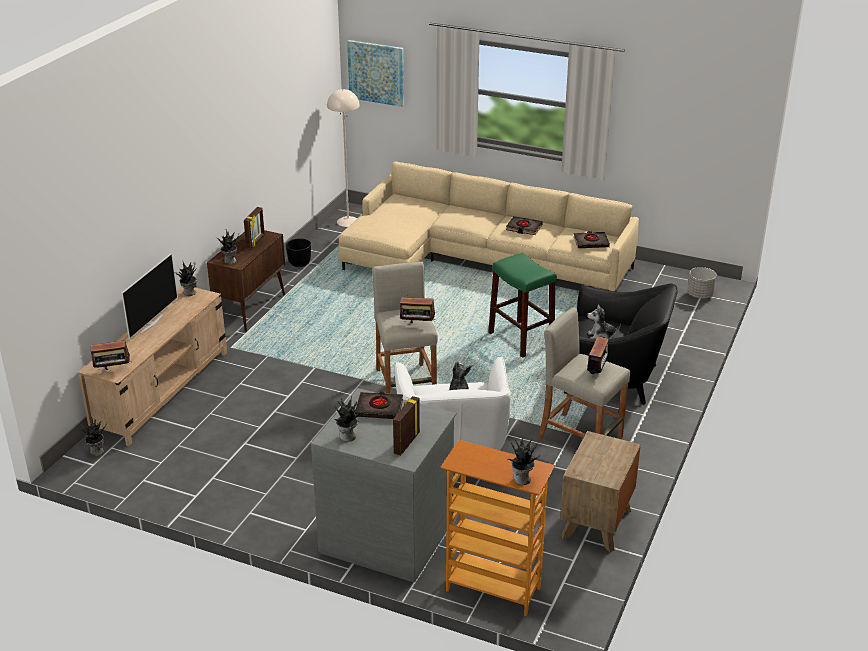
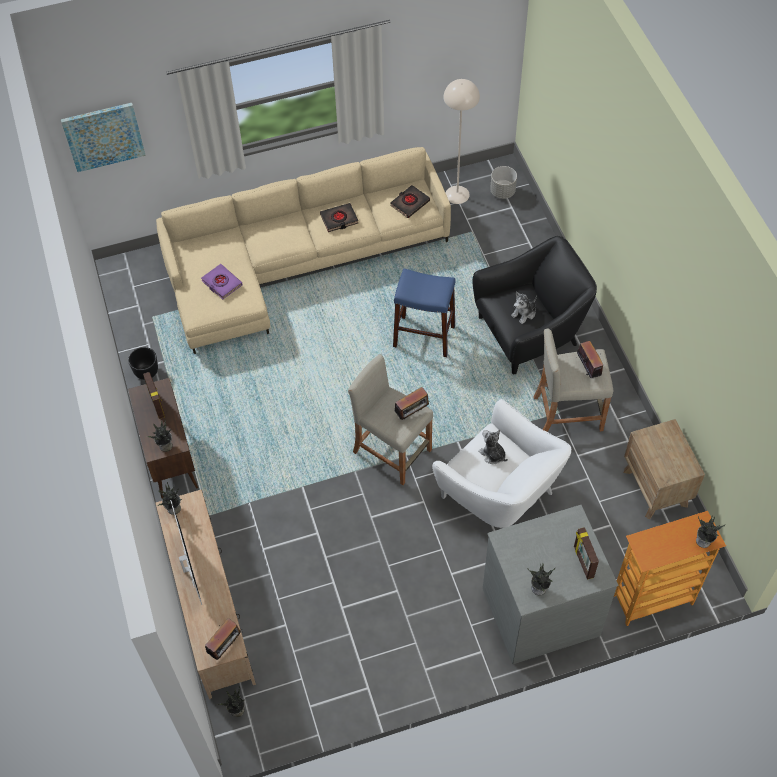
camera: 40 degrees left, 25 degrees up
beige floor lamp [327,89,360,227] -> beige floor lamp moved to [443,79,480,204]
black book [355,392,403,419] -> none
green stool [488,253,557,358] -> blue stool [393,268,456,357]
none -> purple book [201,264,243,299]

